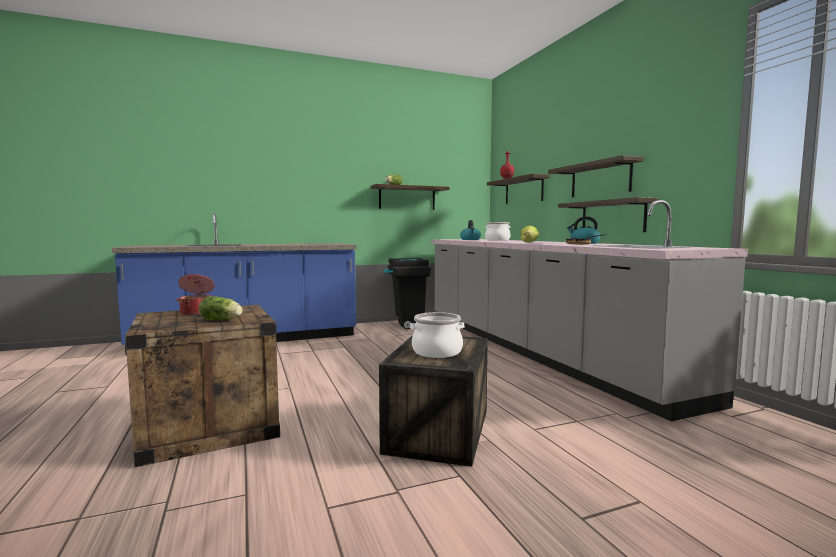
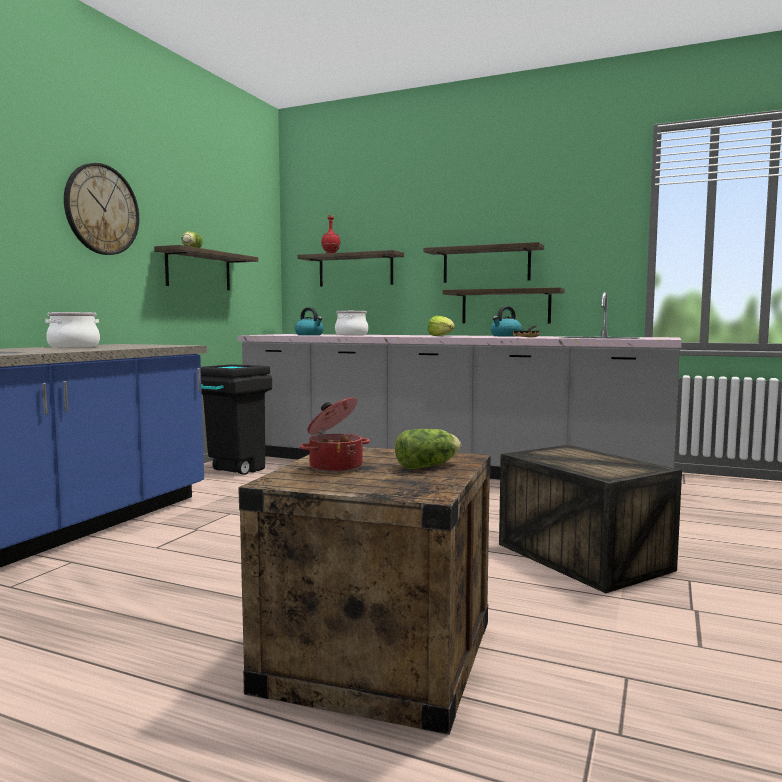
camera: 45 degrees left, 0 degrees up
cooking pot [410,312,465,358] -> cooking pot moved to [45,312,100,348]
none -> wall clock [64,163,139,255]

